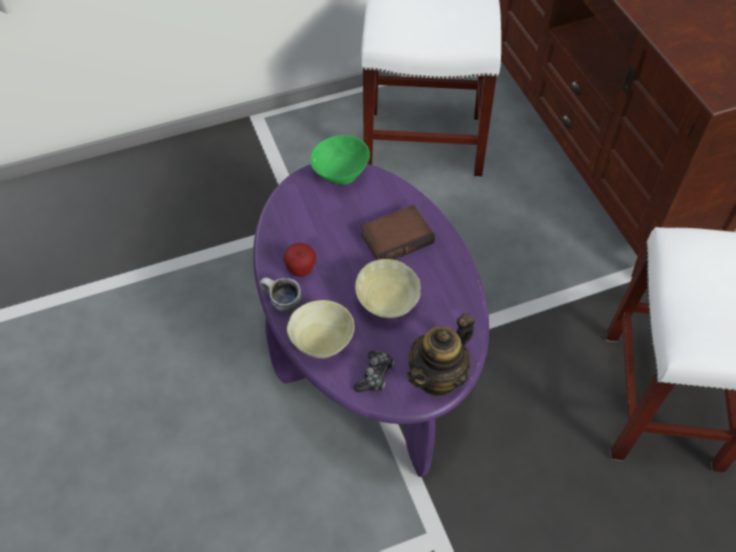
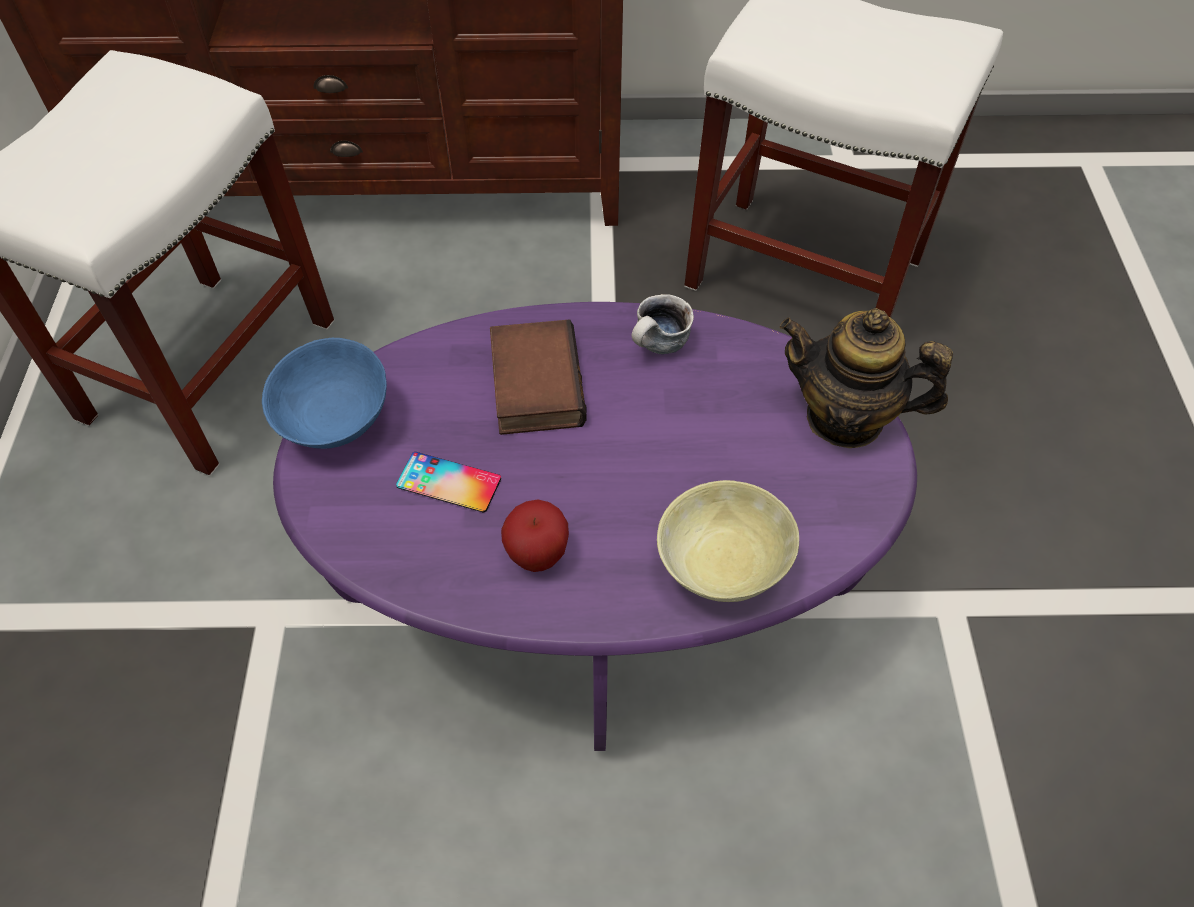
camera: 70 degrees left, 0 degrees up
mug [260,278,301,312] -> mug moved to [631,294,694,354]
green bowl [310,135,370,185] -> blue bowl [262,338,387,449]
game controller [354,351,394,392] -> none
beige bowl [355,259,421,318] -> none
teapot [406,313,474,397] -> teapot turned 135 degrees clockwise [780,308,953,448]
none -> phone [396,452,501,512]

